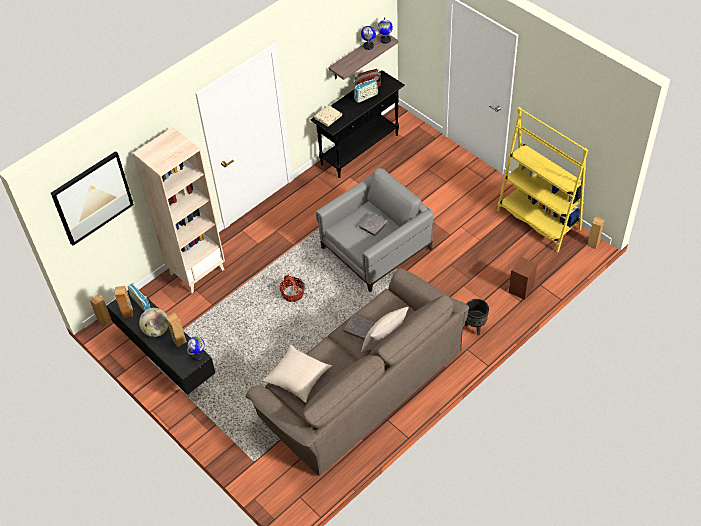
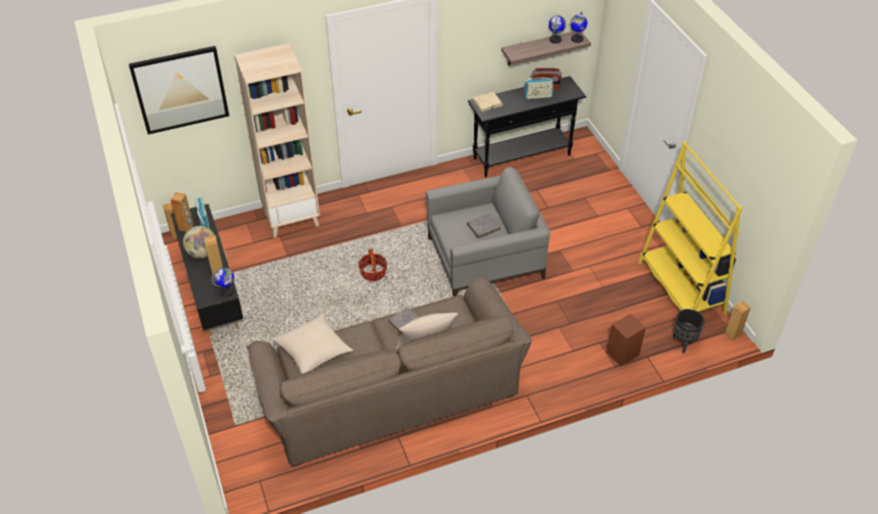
camera: 20 degrees right, 5 degrees down
black planter [465,299,489,335] -> black planter moved to [672,309,705,353]

